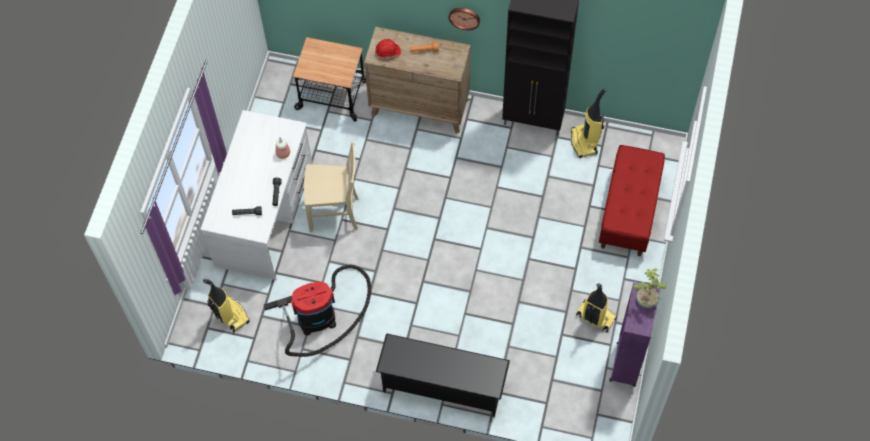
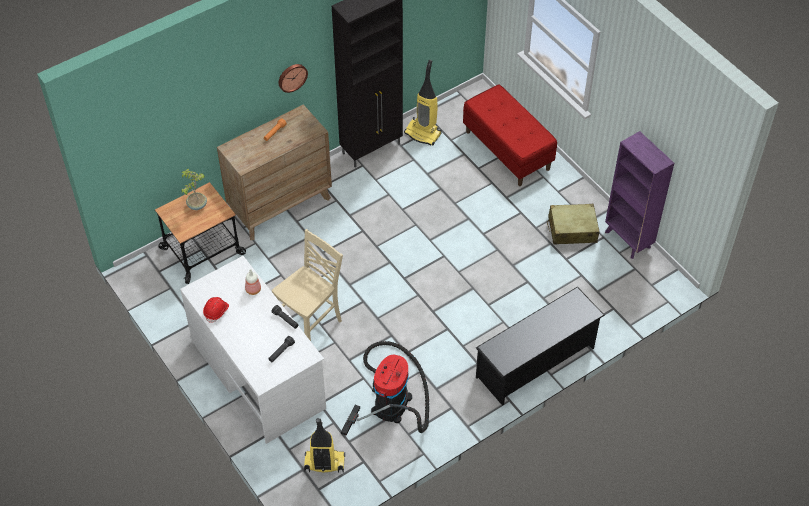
camera: 50 degrees left, 10 degrees down
red hard hat [375,39,401,58] -> red hard hat moved to [203,297,229,323]
vacuum cleaner [576,283,617,332] -> beige suitcase [547,204,600,245]
potted plant [633,268,667,308] -> potted plant moved to [181,169,207,210]

